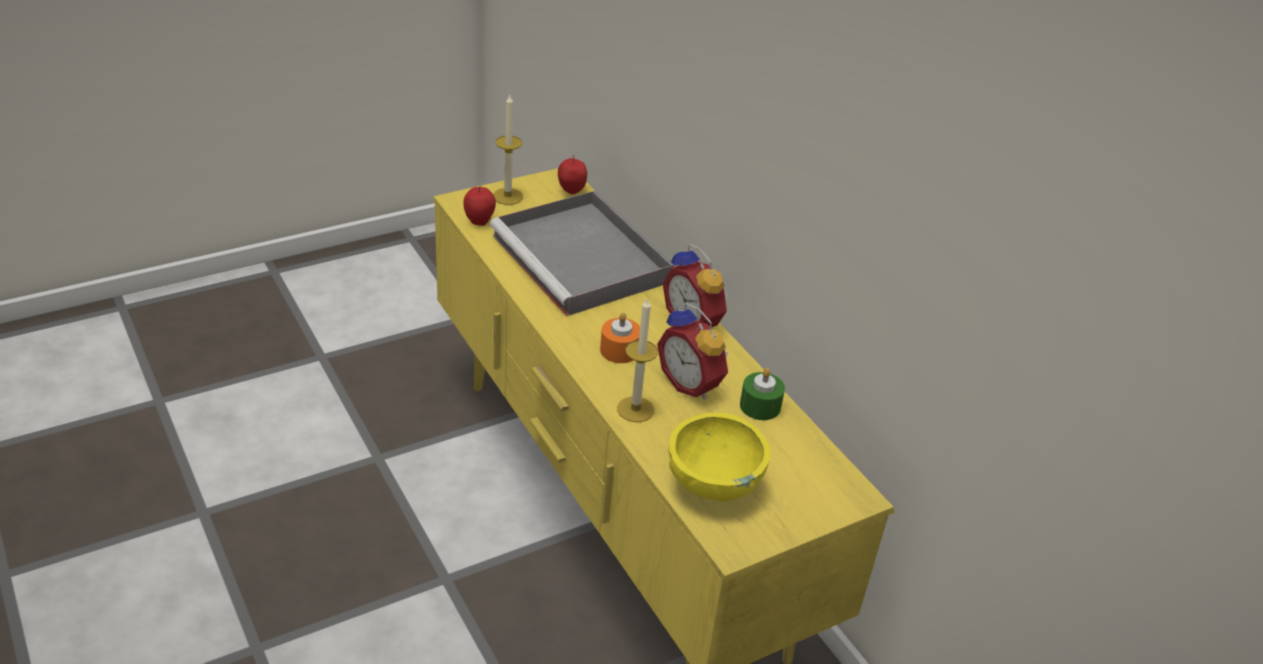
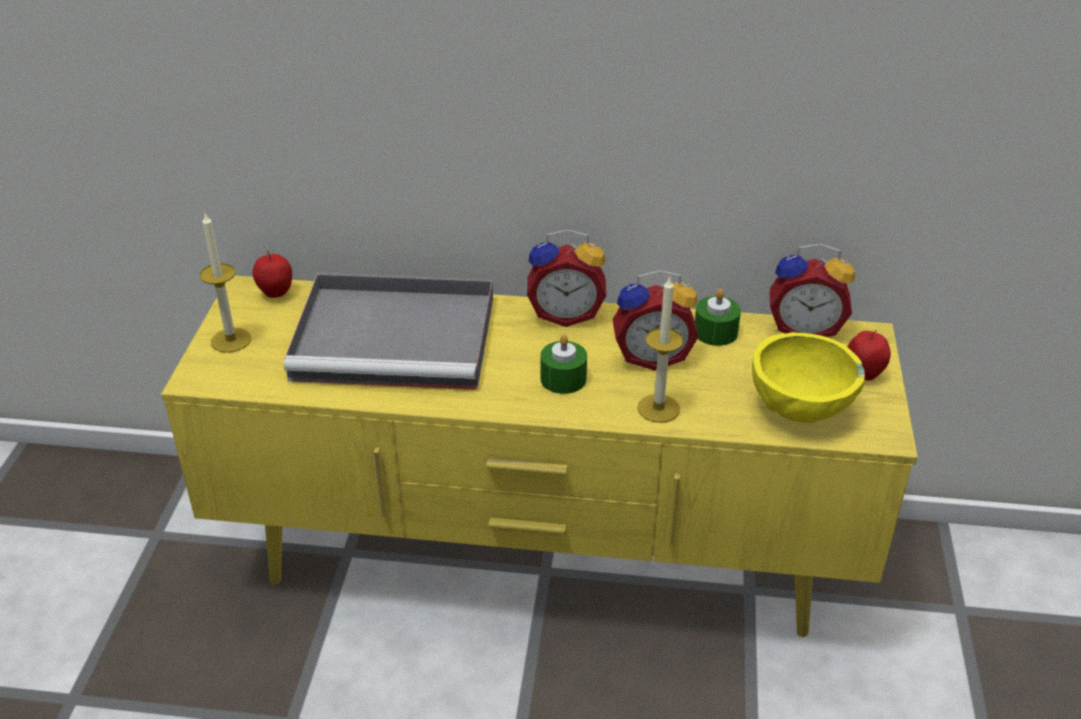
camera: 50 degrees left, 0 degrees up
apple [463,186,496,226] -> apple moved to [848,330,891,381]
orange candle [600,313,640,363] -> green candle [541,334,587,394]
none -> alarm clock [770,244,855,337]

